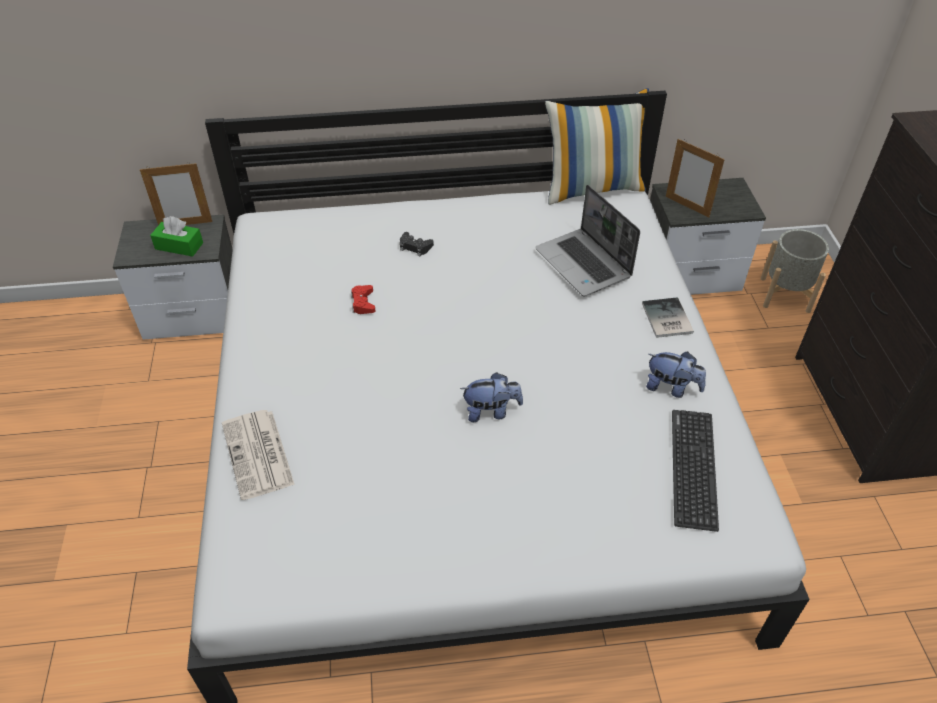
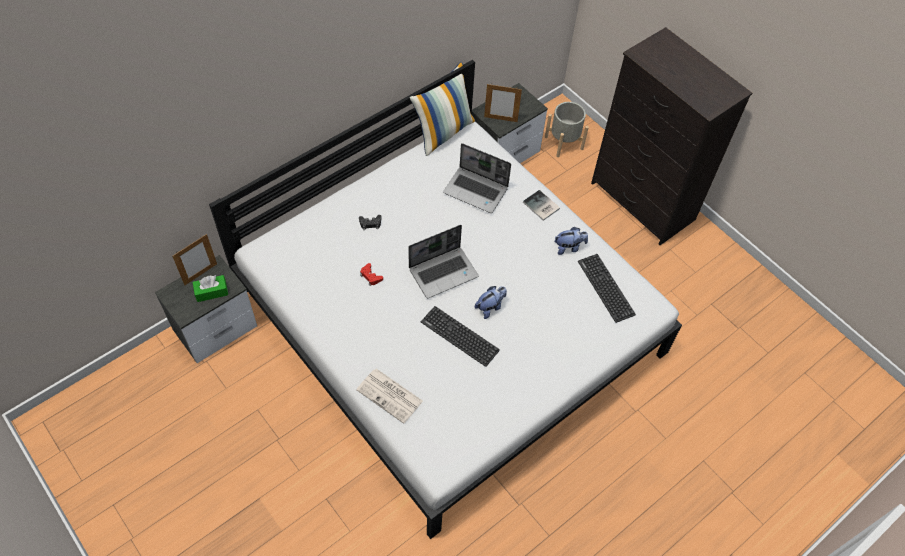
camera: 35 degrees left, 10 degrees up
none -> laptop [408,225,478,298]
none -> keyboard [421,306,500,367]

